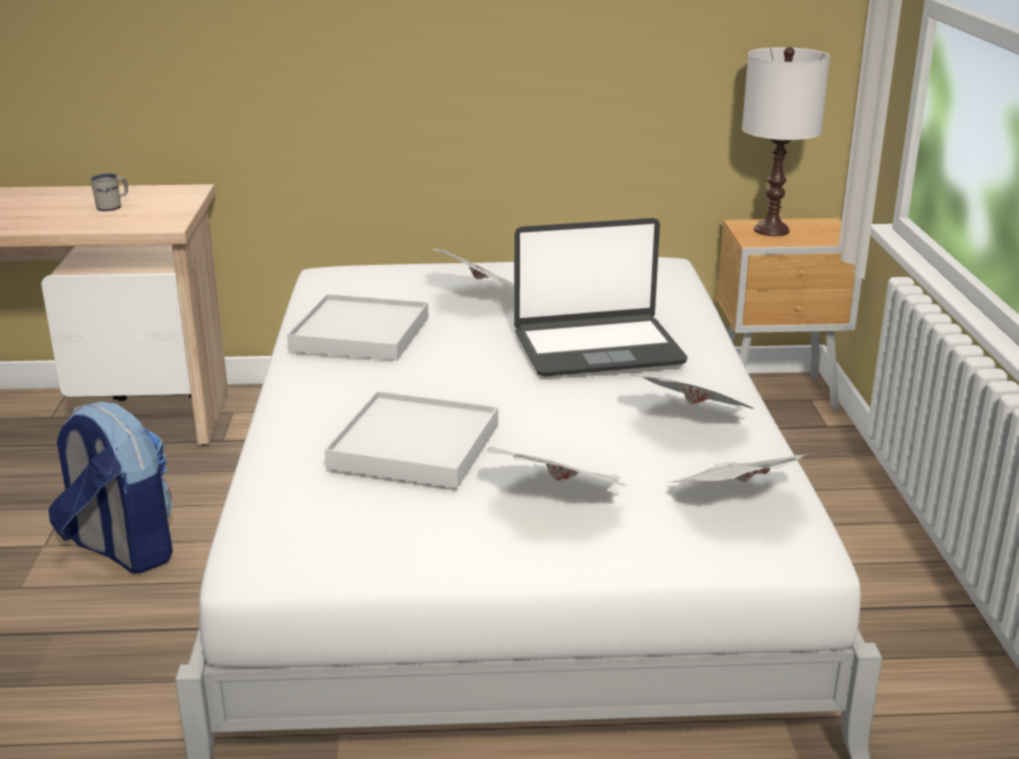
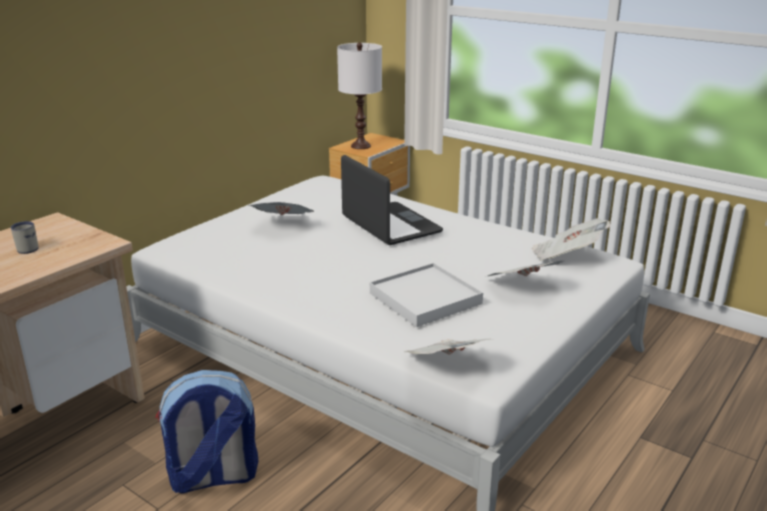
camera: 50 degrees left, 0 degrees up
white tray [287,294,429,361] -> none
laptop [514,218,687,377] -> laptop turned 60 degrees counterclockwise [341,155,443,245]
newspaper [631,374,754,409] -> newspaper moved to [407,339,490,355]

